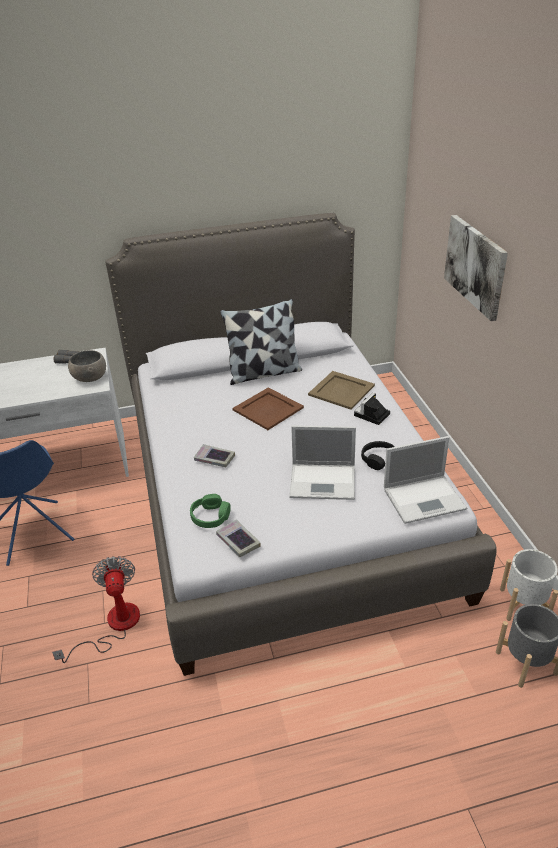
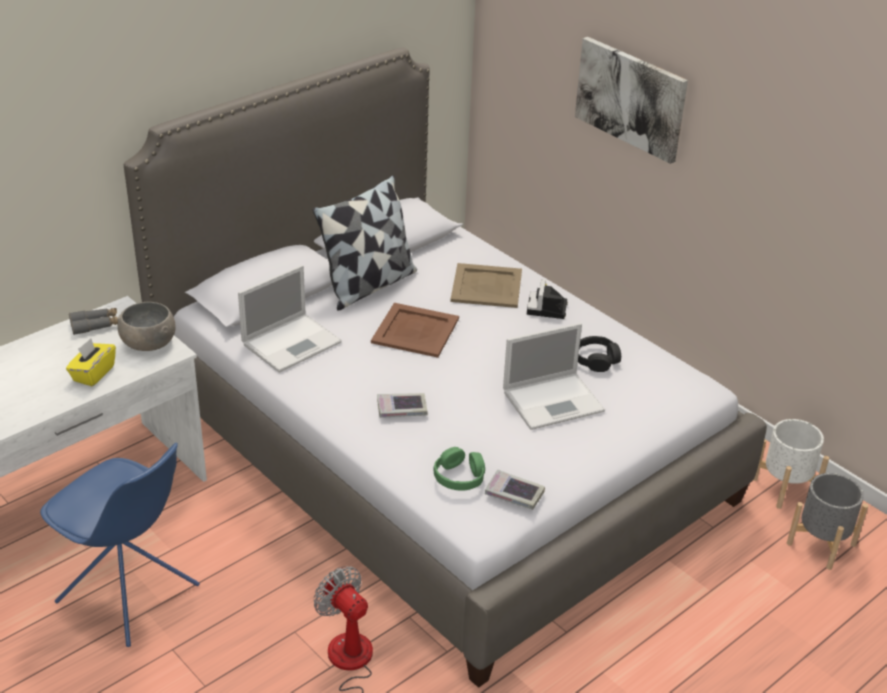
camera: 30 degrees left, 0 degrees up
laptop [384,436,467,524] -> laptop moved to [238,265,342,373]
none -> yellow tissue box [66,338,116,386]

